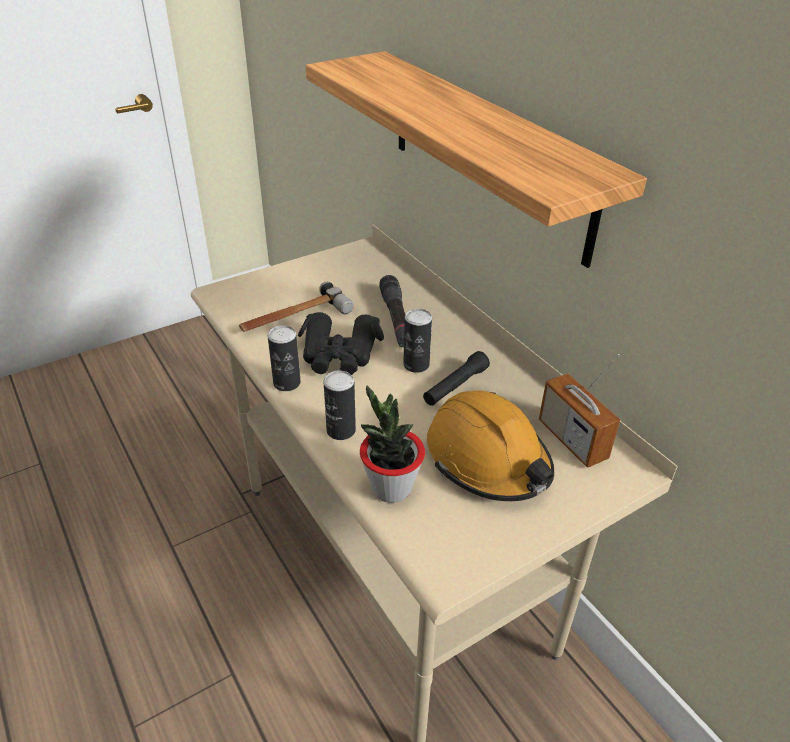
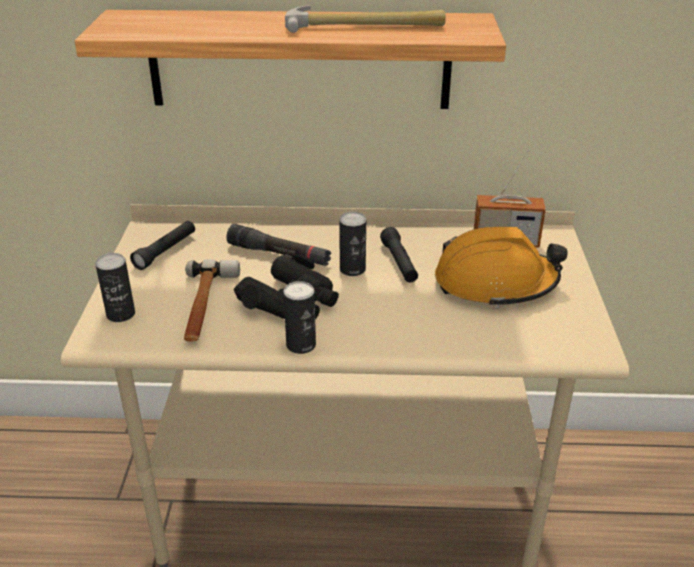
camera: 55 degrees left, 5 degrees down
can [324,370,356,440] -> can moved to [95,253,135,322]
potted plant [360,385,425,503] -> none
none -> black flashlight [130,221,195,270]
none -> hammer [285,5,446,33]

